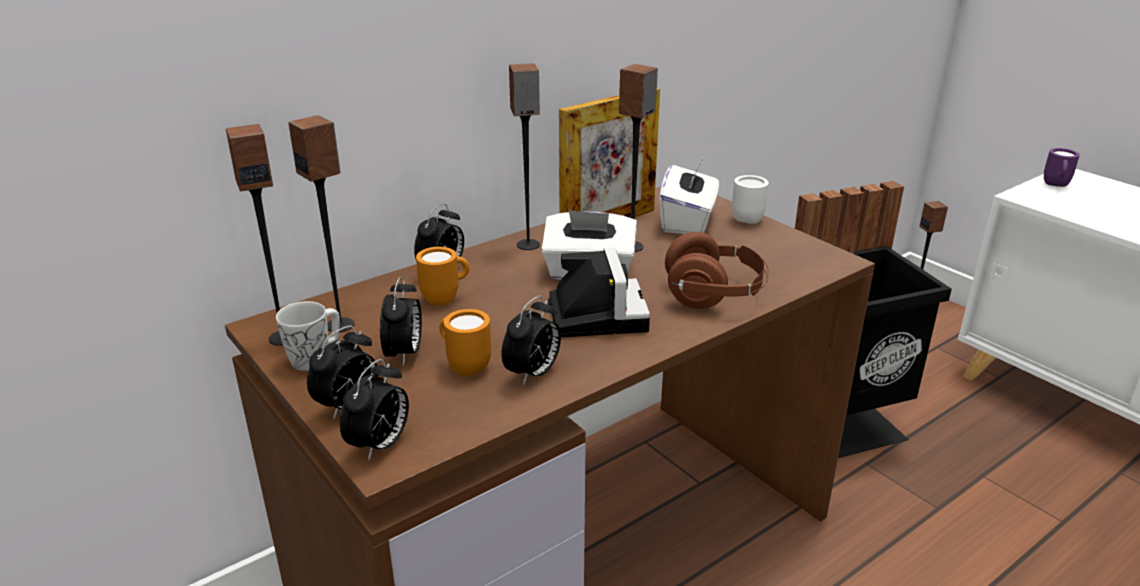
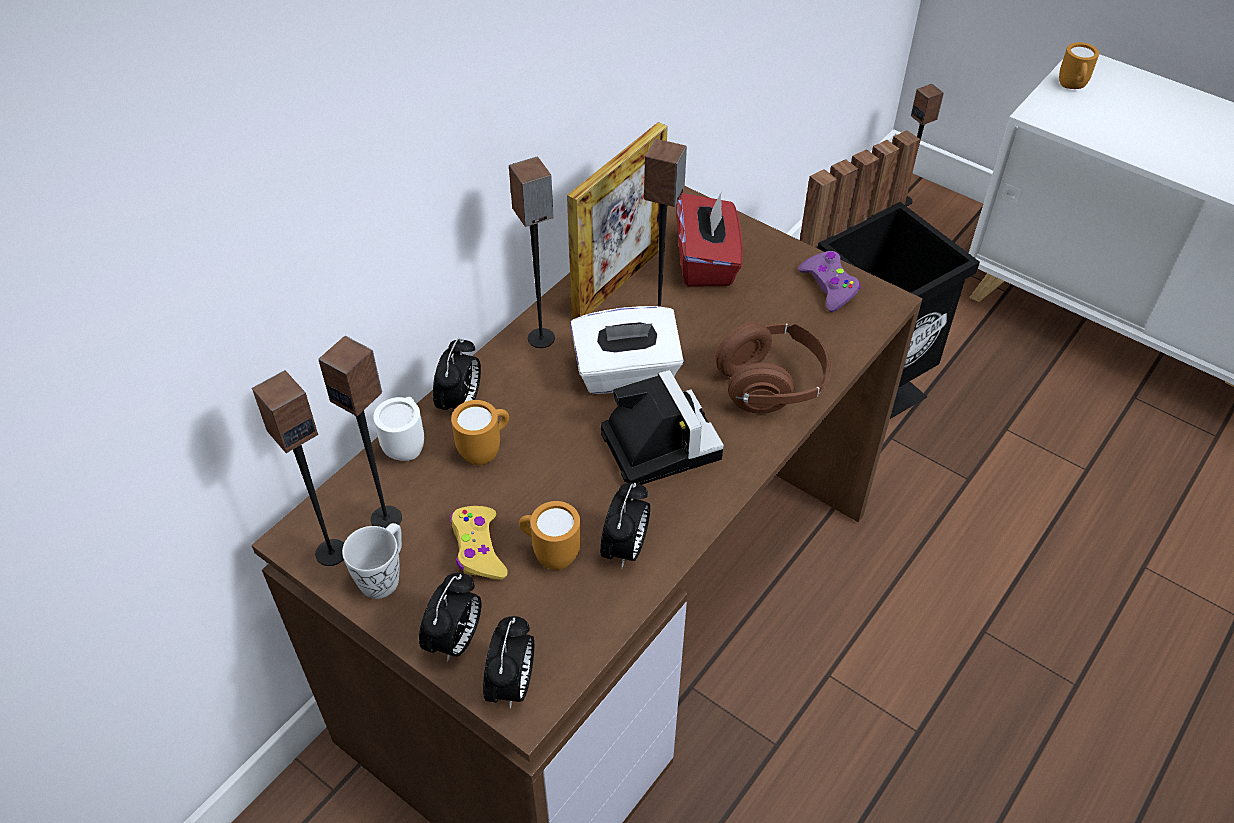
camera: 15 degrees left, 20 degrees up
alarm clock [380,276,422,366] -> yellow game controller [451,506,508,580]
white tissue box [659,158,719,234] -> red tissue box [676,191,743,287]
white mug [732,175,769,224] -> white mug moved to [373,397,424,461]
purple mug [1044,148,1080,187] -> orange mug [1059,42,1099,89]
none -> purple game controller [798,251,861,312]

